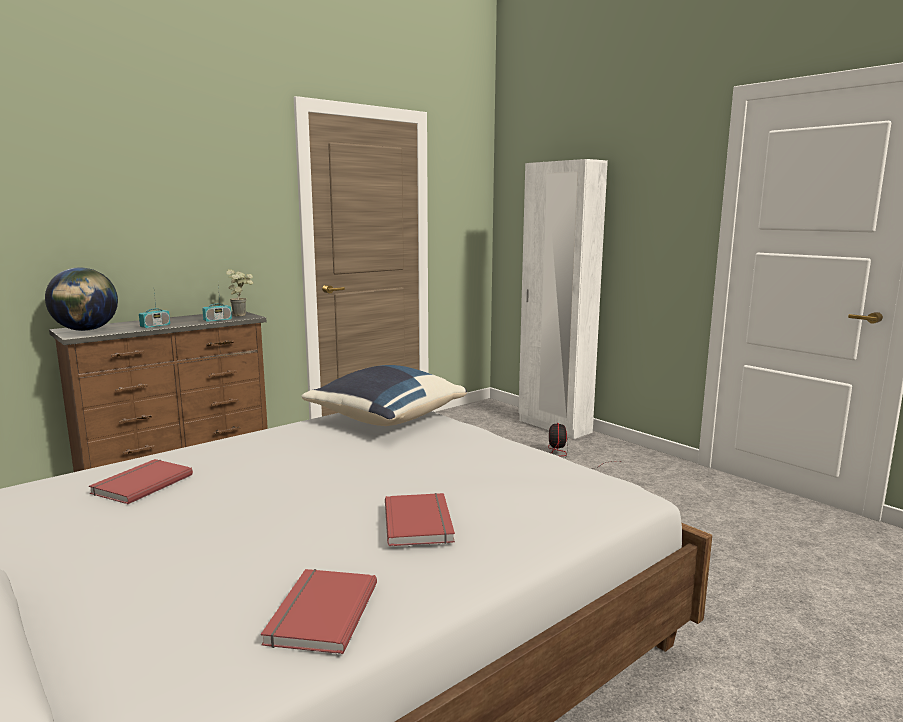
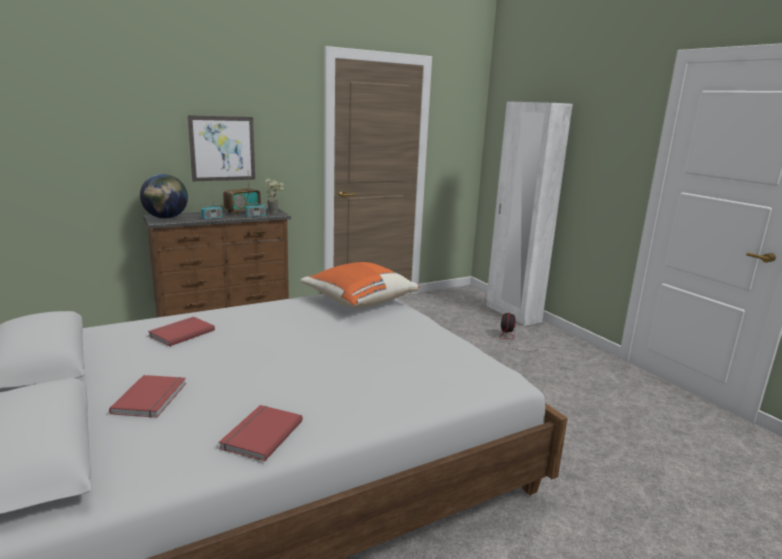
camera: 10 degrees right, 5 degrees up
blue pillow [301,365,467,426] -> orange pillow [300,262,420,308]
red book [385,493,455,546] -> red book moved to [109,375,186,418]
none -> picture [188,115,255,181]
none -> radio [223,171,261,215]

